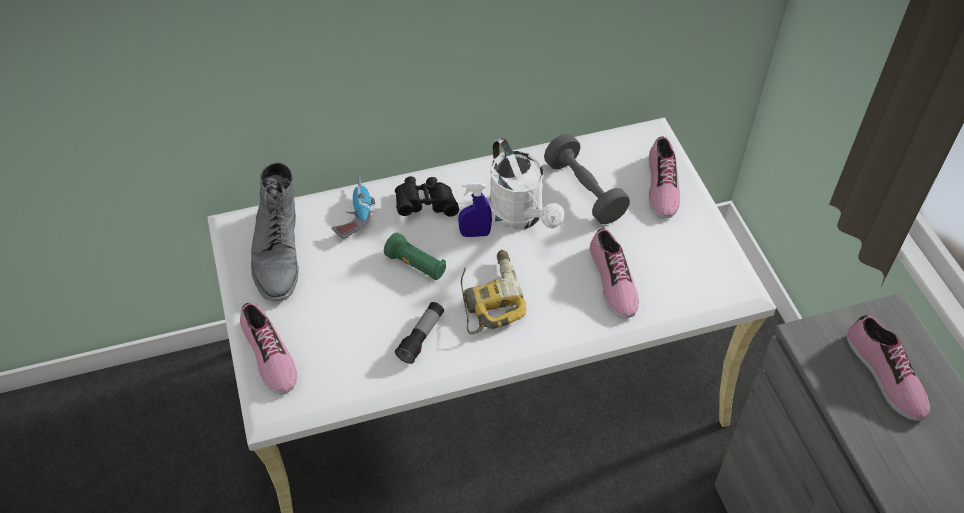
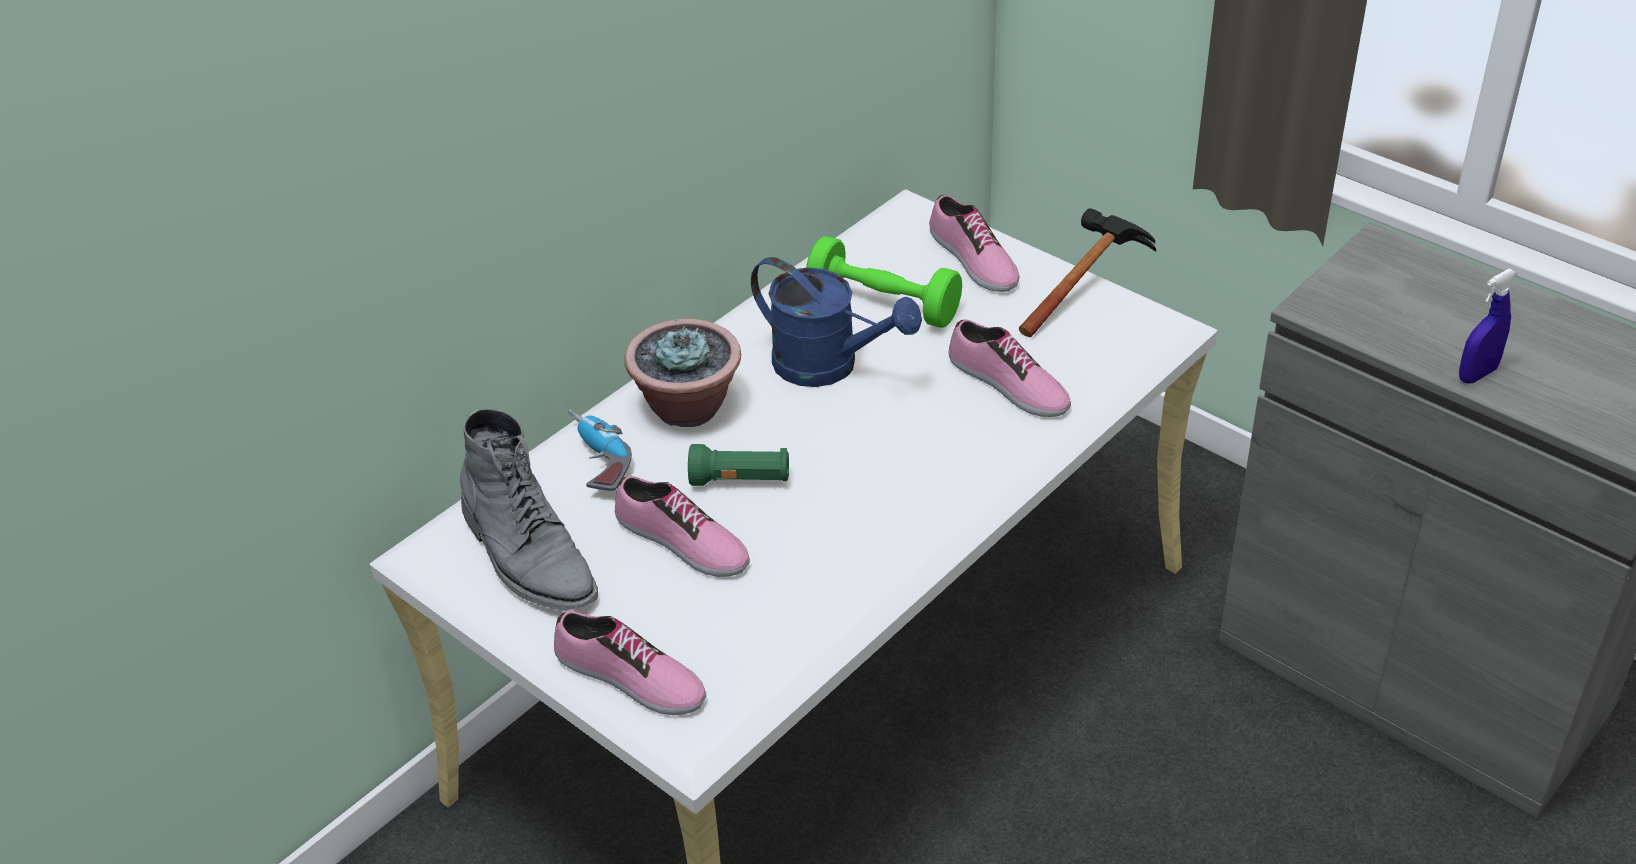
camera: 30 degrees left, 10 degrees down
black binoculars [395,176,459,217] -> potted plant [624,319,741,427]
flashlight [395,302,444,364] -> none
blue spray bottle [458,183,492,237] -> blue spray bottle moved to [1459,269,1517,384]
power drill [461,250,526,334] -> none
white watering can [489,138,564,230] -> blue watering can [751,257,922,387]
grey dumbbell [544,134,630,224] -> green dumbbell [806,236,962,328]
shoe [847,315,930,421] -> shoe moved to [615,476,750,577]
none -> hammer [1019,208,1156,337]

